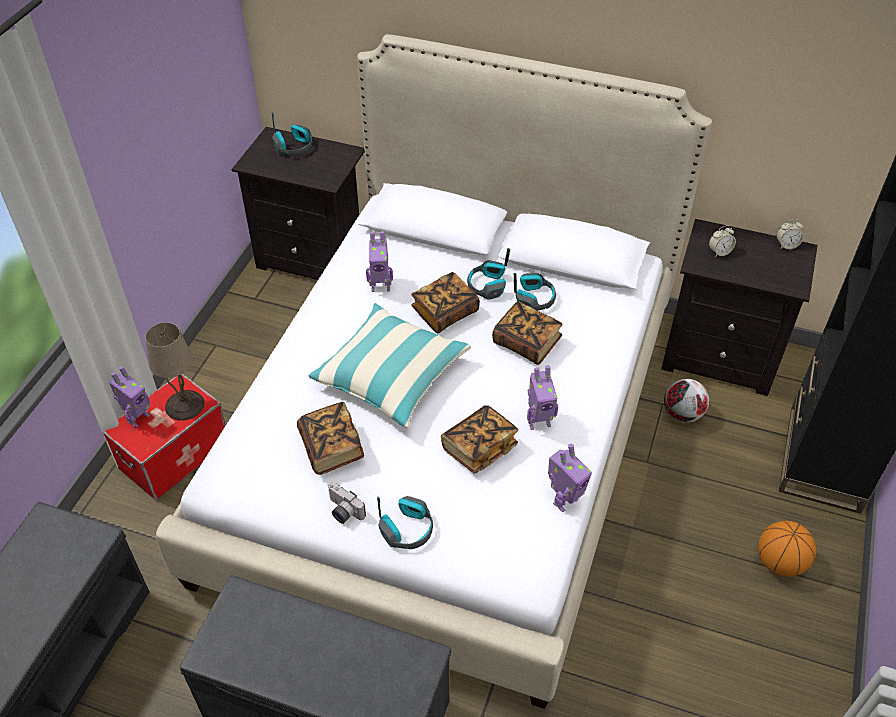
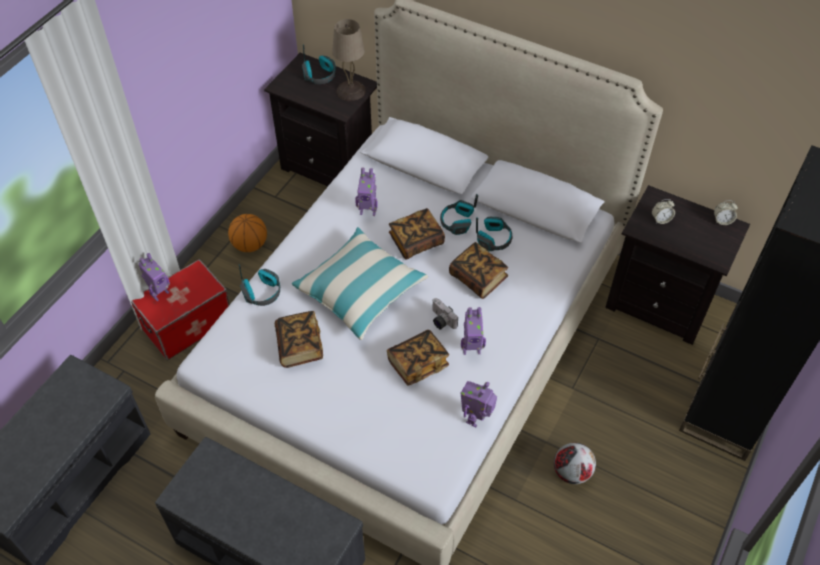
camera: 10 degrees right, 5 degrees up
beige table lamp [145,322,204,420] -> beige table lamp moved to [332,19,366,101]
camera [328,482,366,524] -> camera moved to [432,298,458,329]
headphones [377,496,433,549] -> headphones moved to [239,264,280,306]
toy robot [548,444,592,512] -> toy robot turned 150 degrees clockwise [460,381,497,427]
football [664,379,709,423] -> football moved to [554,443,596,484]
basketball [758,521,816,577] -> basketball moved to [228,214,267,252]

